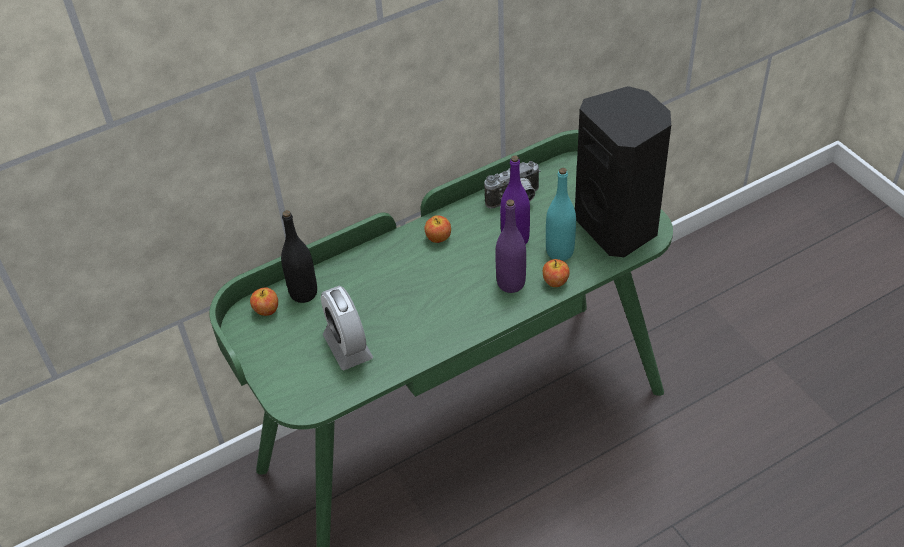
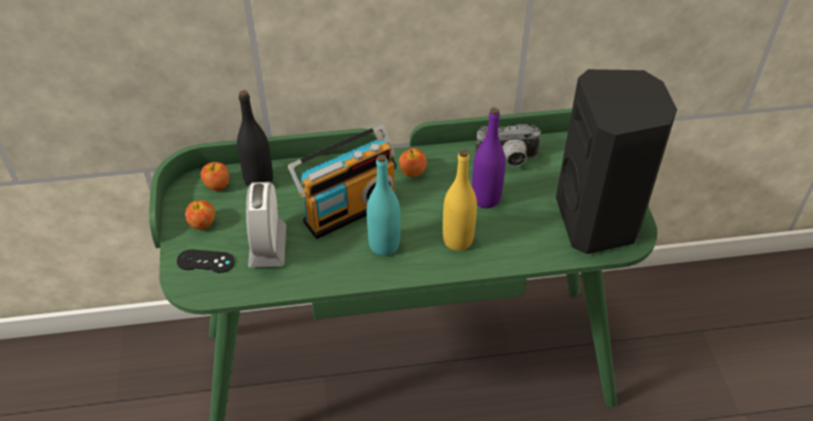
camera: 20 degrees right, 0 degrees up
purple bottle [495,199,526,293] -> yellow bottle [443,149,477,251]
apple [543,259,570,287] -> apple moved to [185,200,215,230]
turquoise bottle [546,168,576,261] -> turquoise bottle moved to [367,154,400,256]
none -> black game controller [177,249,235,273]
none -> radio [288,125,397,239]

